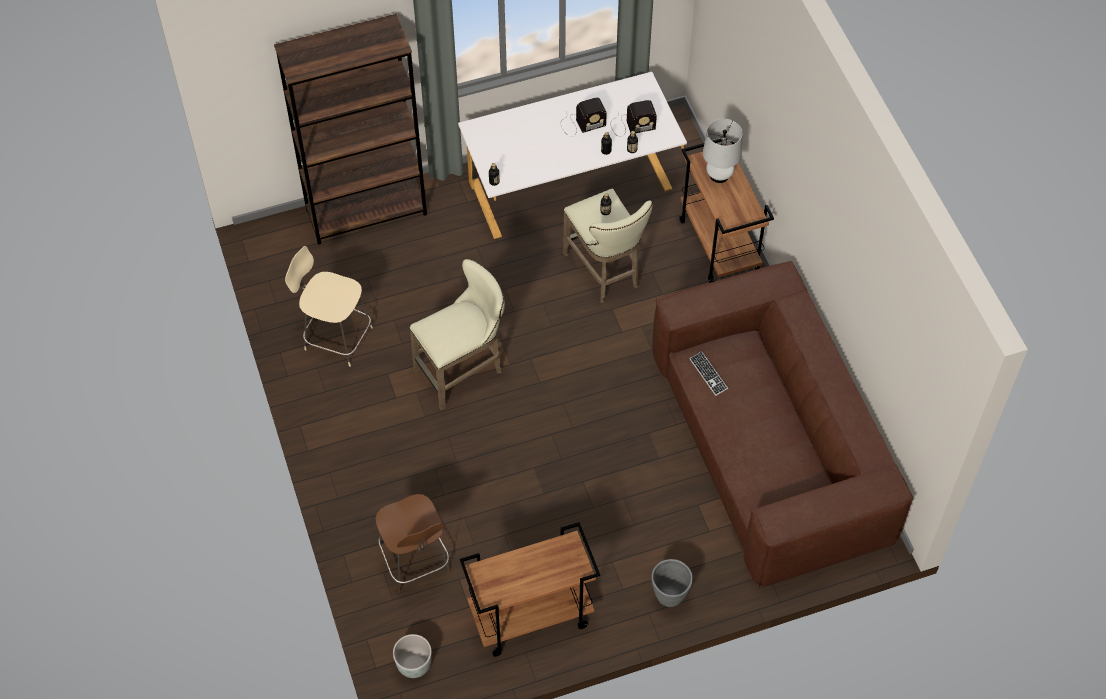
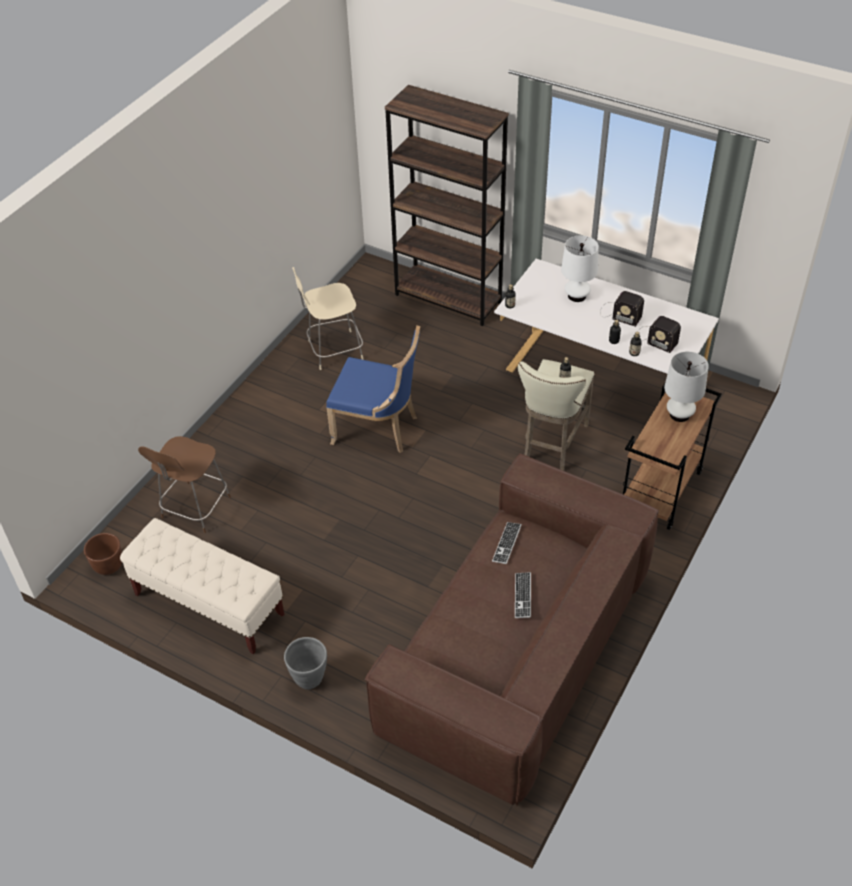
camera: 50 degrees right, 10 degrees down
beige chair [285,246,373,367] -> beige chair turned 90 degrees counterclockwise [292,267,363,370]
grey planter [393,634,431,678] -> brown planter [84,533,122,575]
beige stool [409,259,505,410] -> blue chair [326,325,420,453]
brown cart [460,522,600,657] -> beige bench [120,518,284,654]
none -> keyboard [515,572,531,618]
none -> white table lamp [561,235,599,302]

